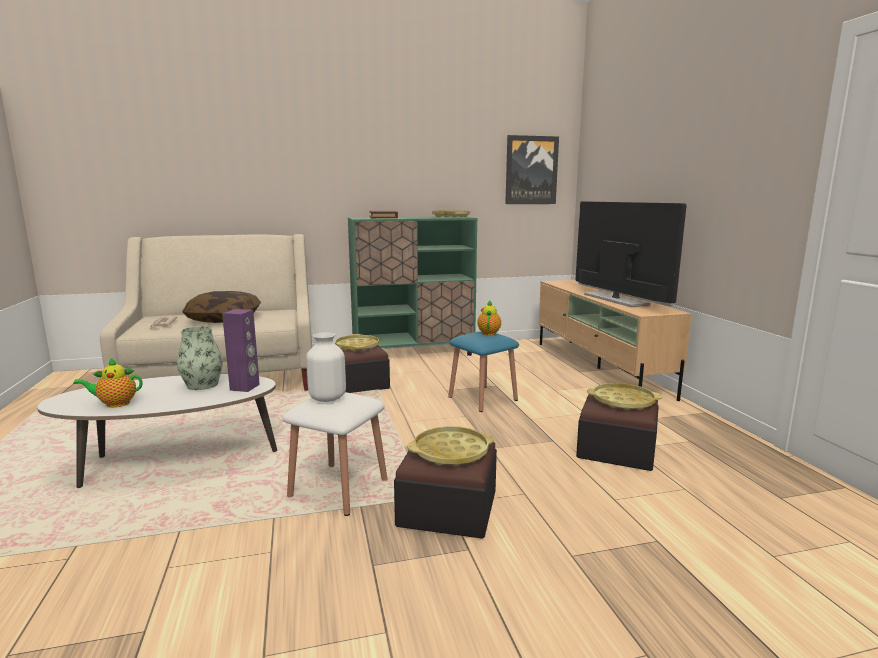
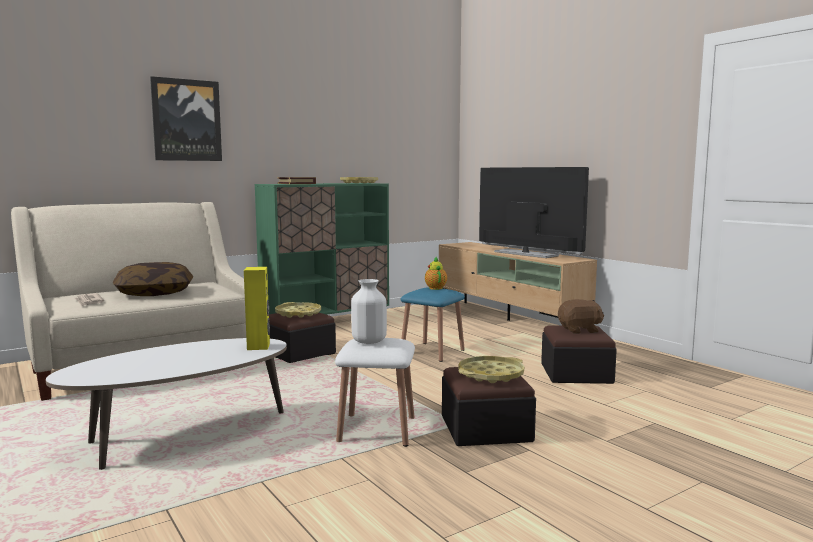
camera: 20 degrees left, 5 degrees down
teapot [73,358,142,408] -> none
vase [177,326,223,390] -> none
purple speaker [222,309,260,392] -> yellow speaker [244,267,270,350]
picture [505,135,559,204] -> picture moved to [150,76,222,161]
yellow tray [587,383,662,410] -> brown plush toy [558,299,604,334]

